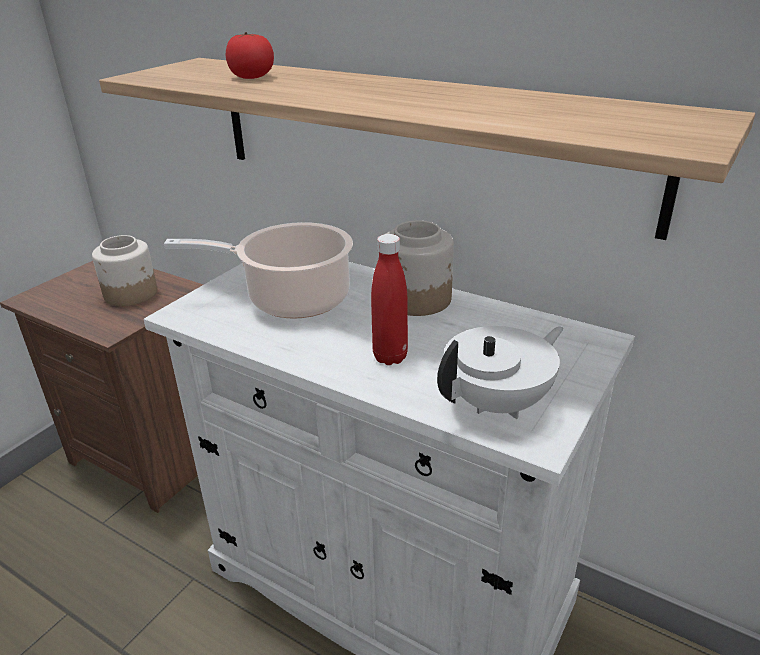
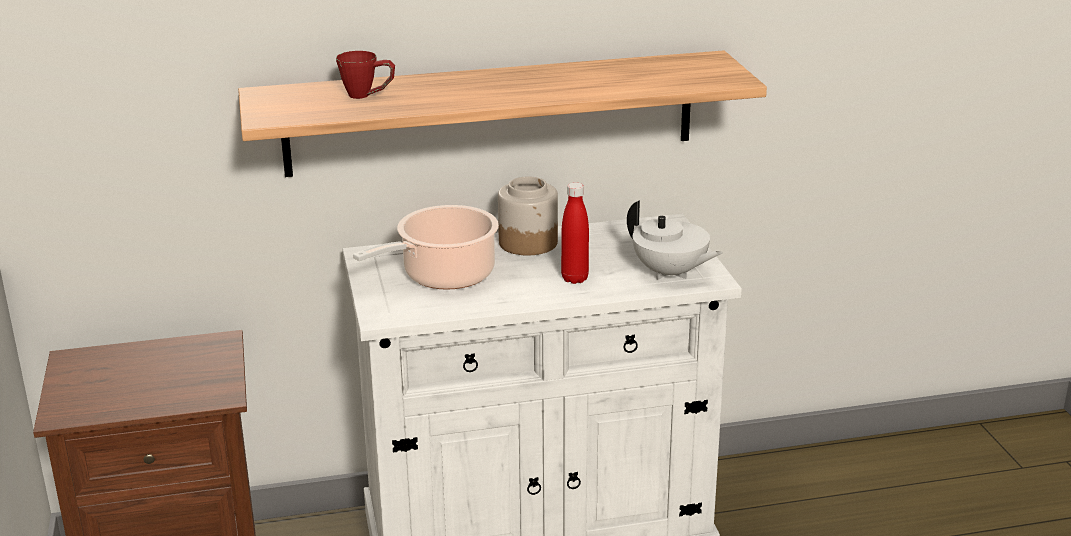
camera: 45 degrees left, 5 degrees down
jar [92,235,157,306] -> none
tomato [226,32,274,79] -> red mug [336,51,395,99]
white teapot [437,326,563,419] -> white teapot turned 120 degrees clockwise [627,200,723,280]

